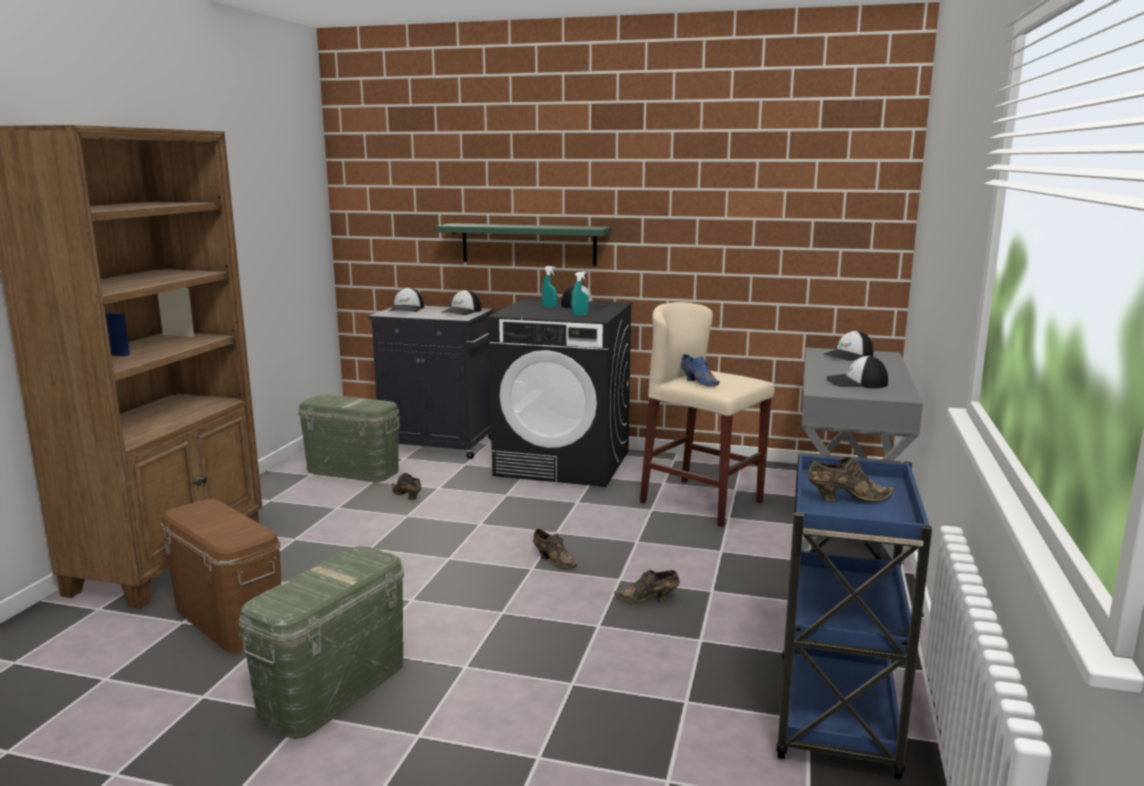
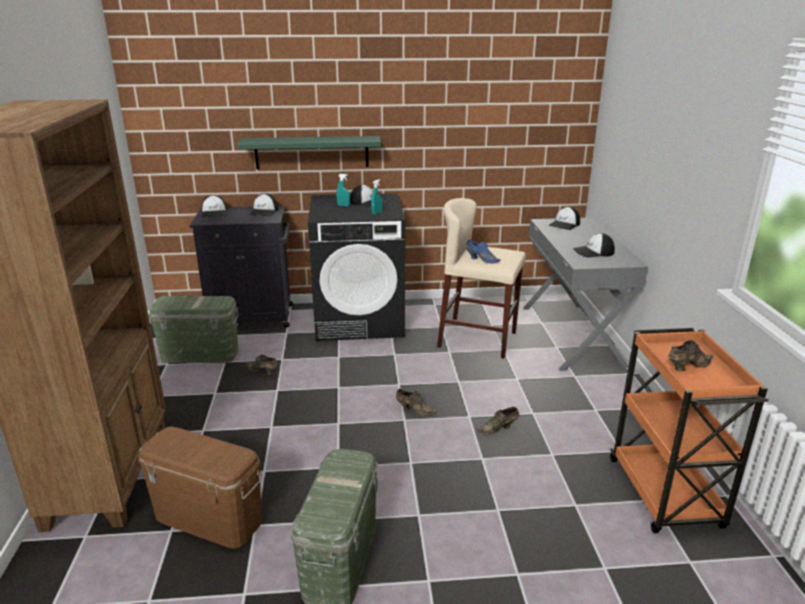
camera: 20 degrees left, 10 degrees up
blue cart [776,453,932,779] -> orange cart [610,328,769,533]

